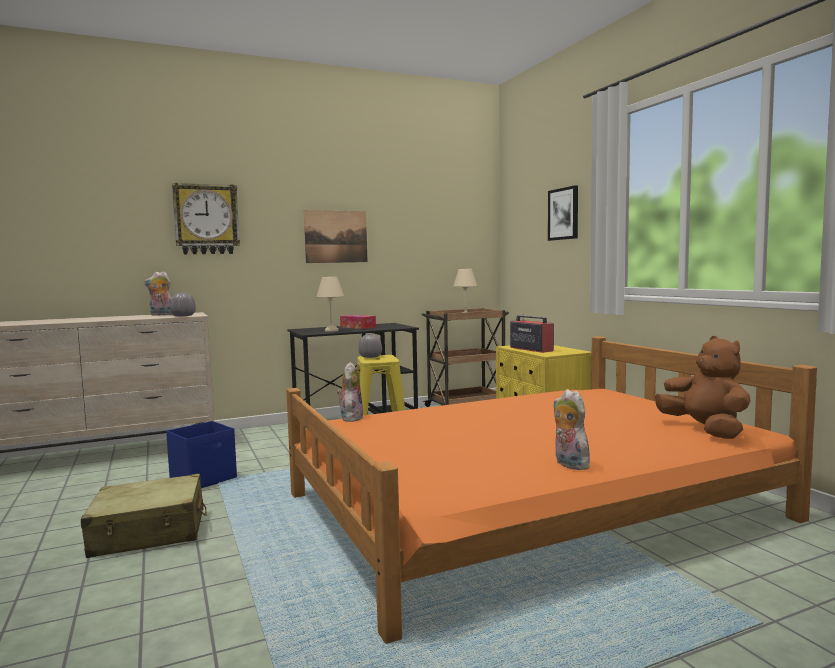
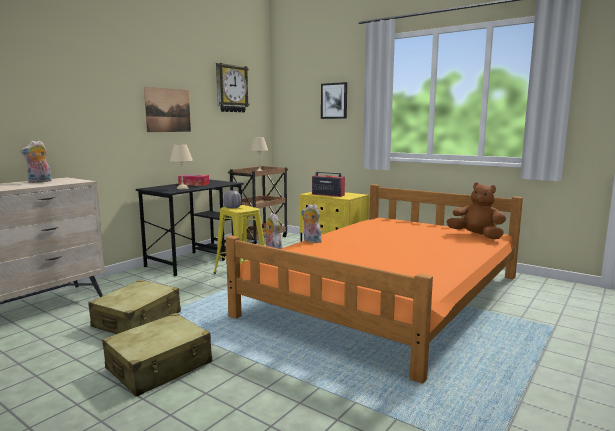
camera: 30 degrees left, 5 degrees up
blue storage box [166,421,237,488] -> beige suitcase [88,280,181,334]
grey vase [170,293,196,316] -> none
wall clock [172,183,240,254] -> wall clock moved to [216,63,249,112]
plush toy [554,389,590,470] -> plush toy moved to [301,204,322,243]

